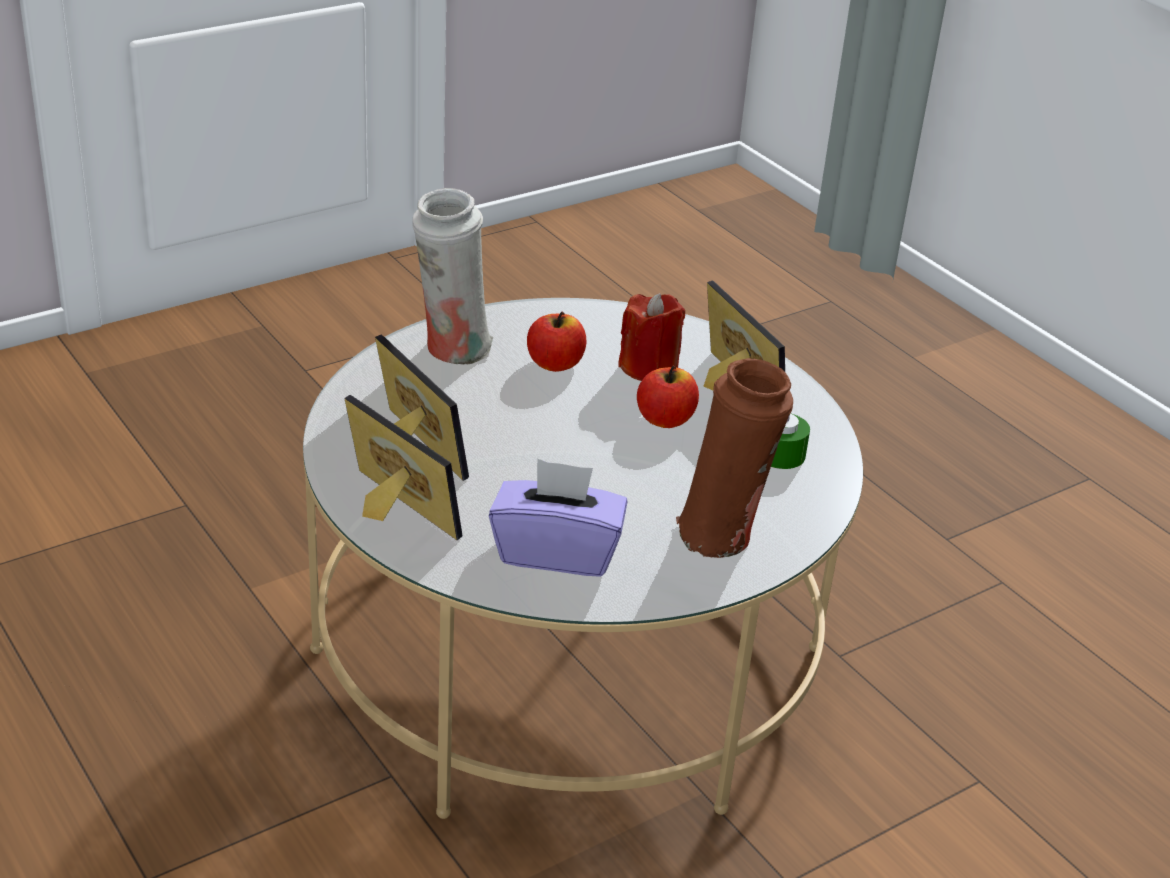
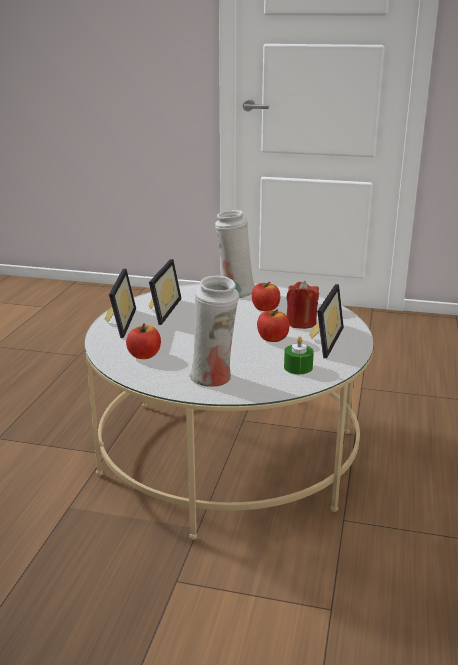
camera: 50 degrees right, 10 degrees down
purple tissue box [489,459,627,577] -> apple [126,323,161,359]
brown vase [676,358,793,558] -> white vase [189,275,239,387]

